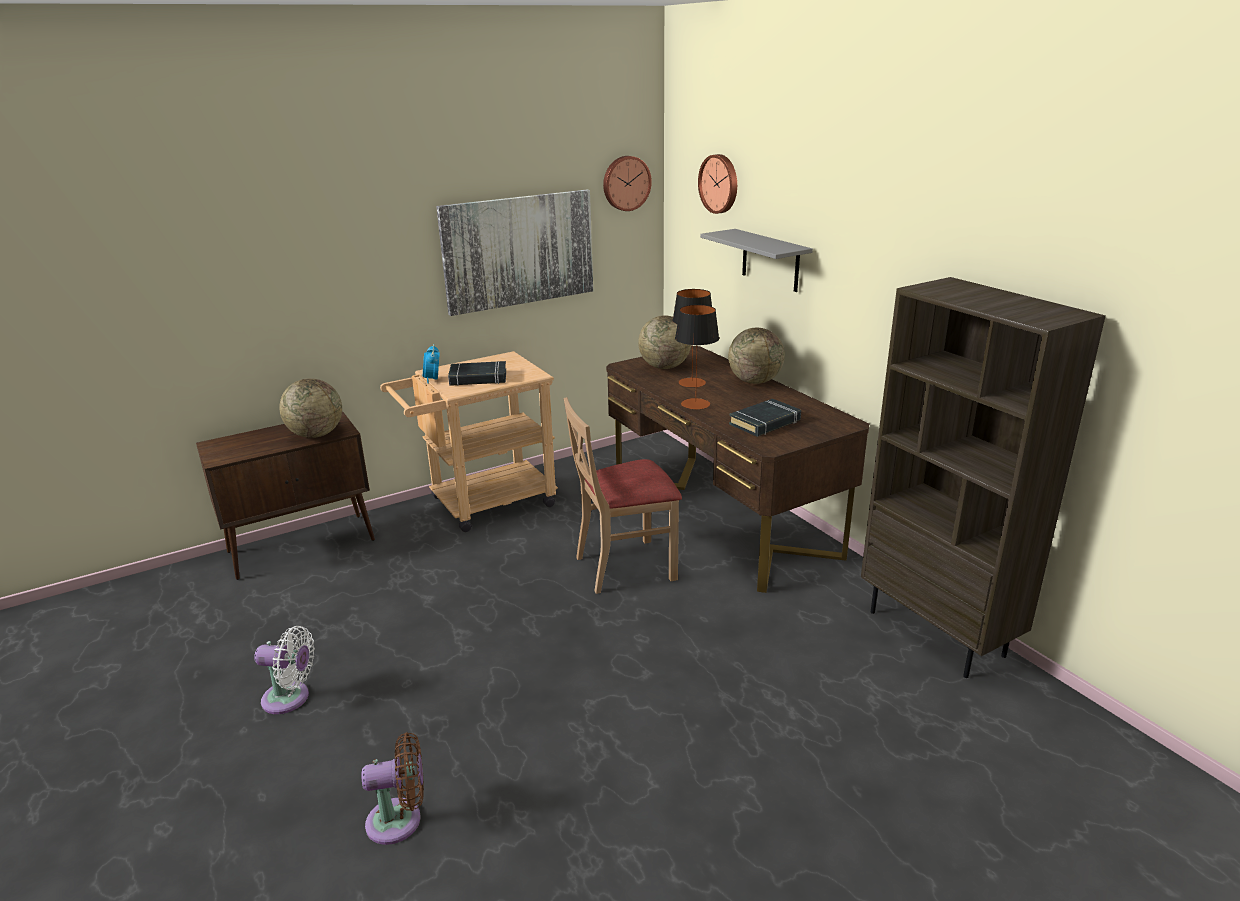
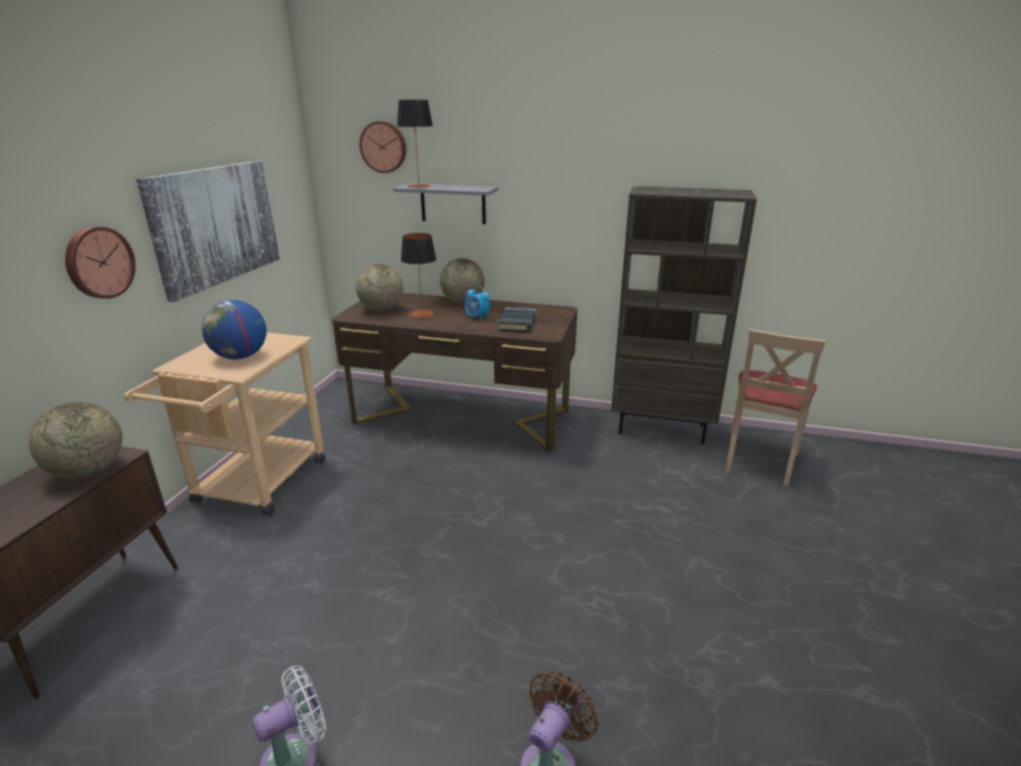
camera: 45 degrees left, 0 degrees up
alarm clock [423,344,440,384] -> alarm clock moved to [465,286,490,320]
black book [448,361,506,386] -> globe [202,300,267,359]
beige chair [564,397,682,594] -> beige chair moved to [725,329,826,487]
wall clock [603,156,652,211] -> wall clock moved to [65,226,136,299]
table lamp [675,305,719,410] -> table lamp moved to [397,100,433,188]

